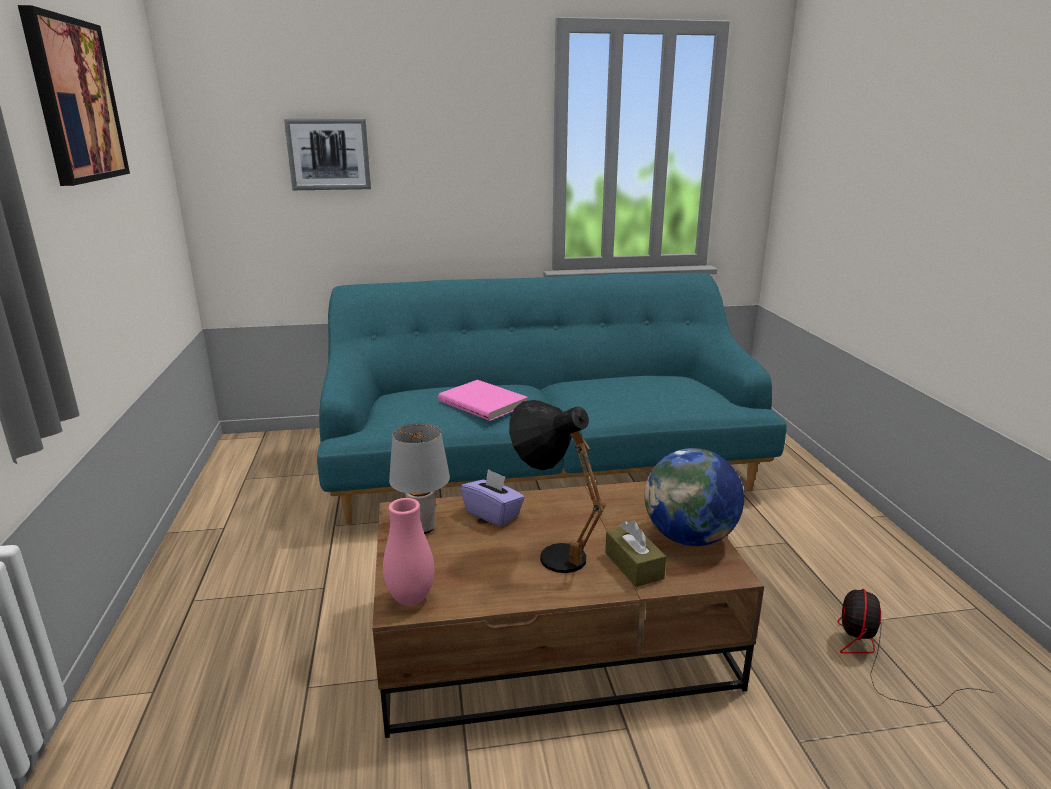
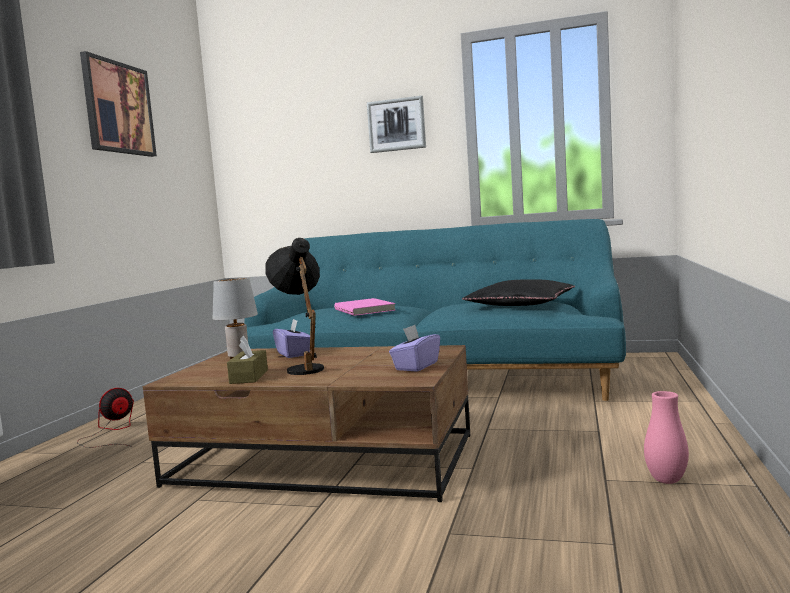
camera: 25 degrees right, 15 degrees down
picture [284,119,371,190] -> picture moved to [367,96,426,153]
pink vase [383,498,434,606] -> pink vase moved to [644,391,689,484]
brown tissue box [605,520,666,587] -> brown tissue box moved to [227,336,268,384]
globe [644,448,744,546] -> purple tissue box [389,325,440,372]
fan [838,589,993,708] -> fan moved to [77,388,134,447]
none -> black pillow [462,279,575,306]

